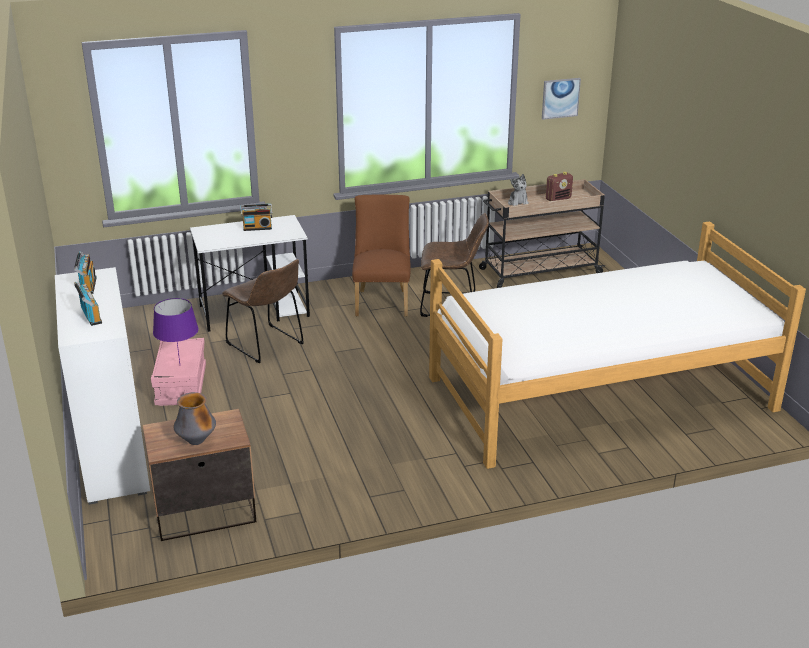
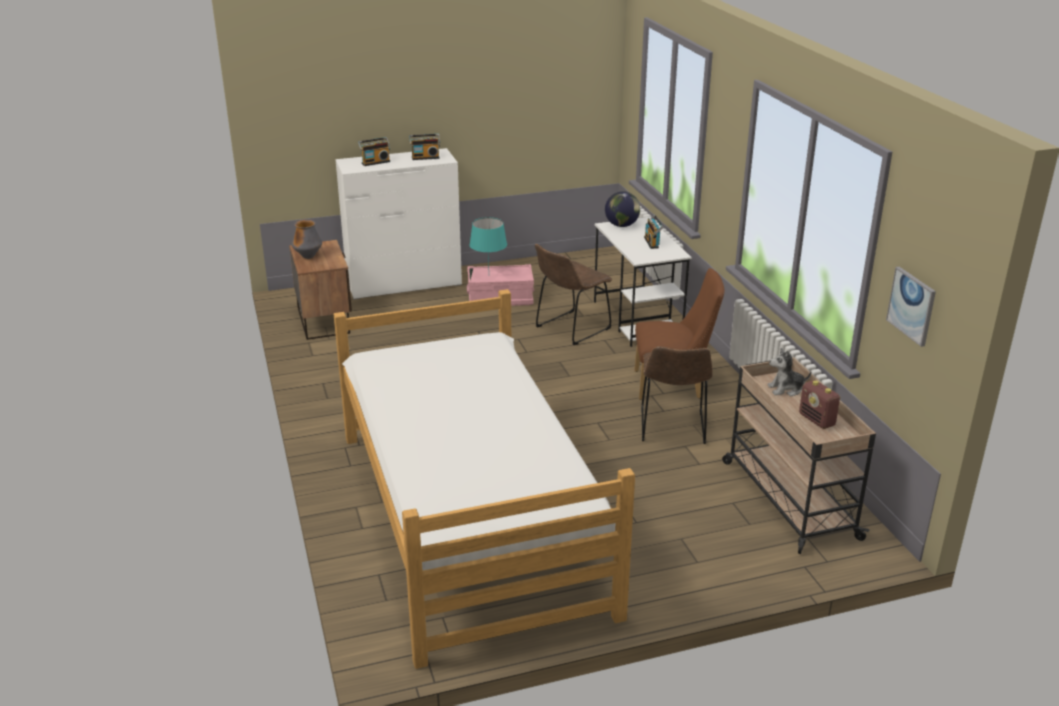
camera: 90 degrees right, 0 degrees up
purple table lamp [153,298,199,363] -> turquoise table lamp [469,217,507,265]
none -> globe [605,191,640,227]

